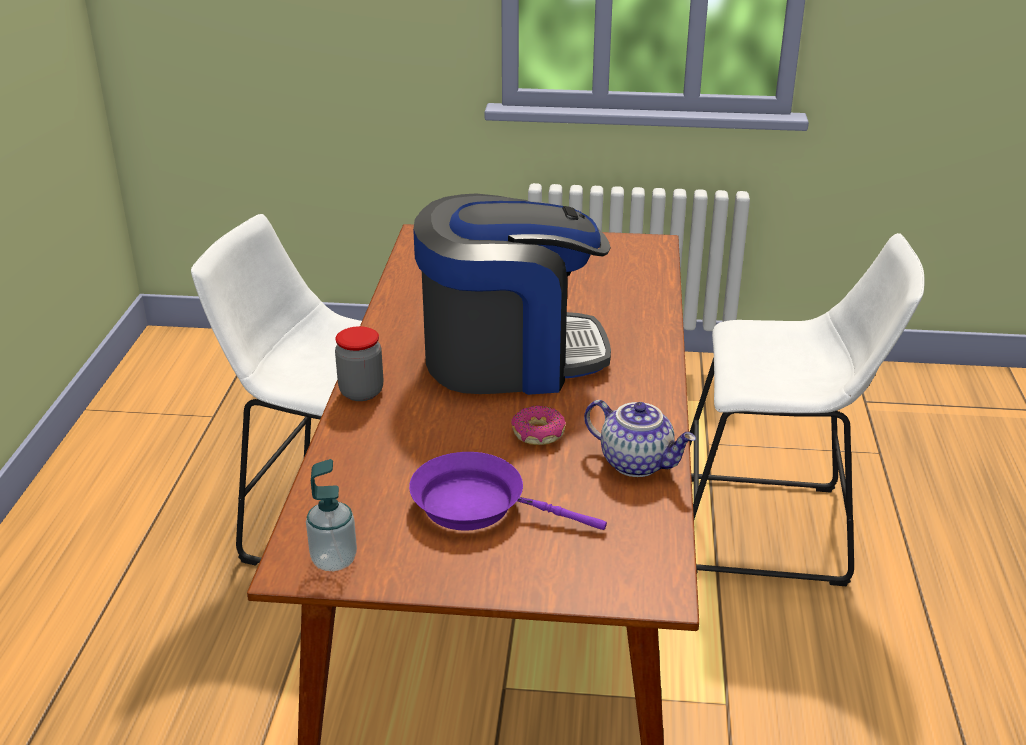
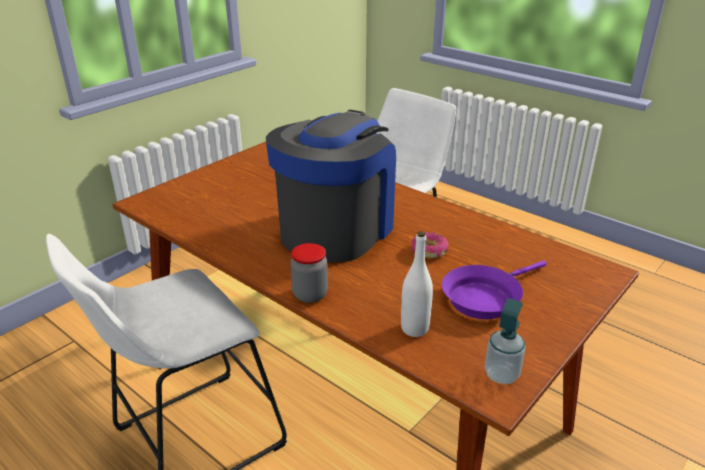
camera: 55 degrees left, 0 degrees up
teapot [584,400,696,477] -> none
none -> white bottle [401,231,433,337]

